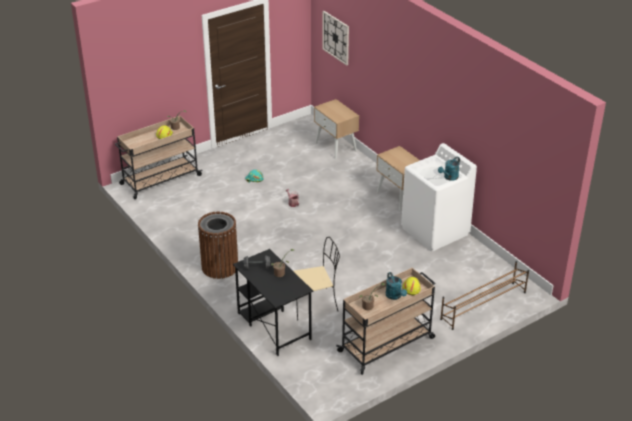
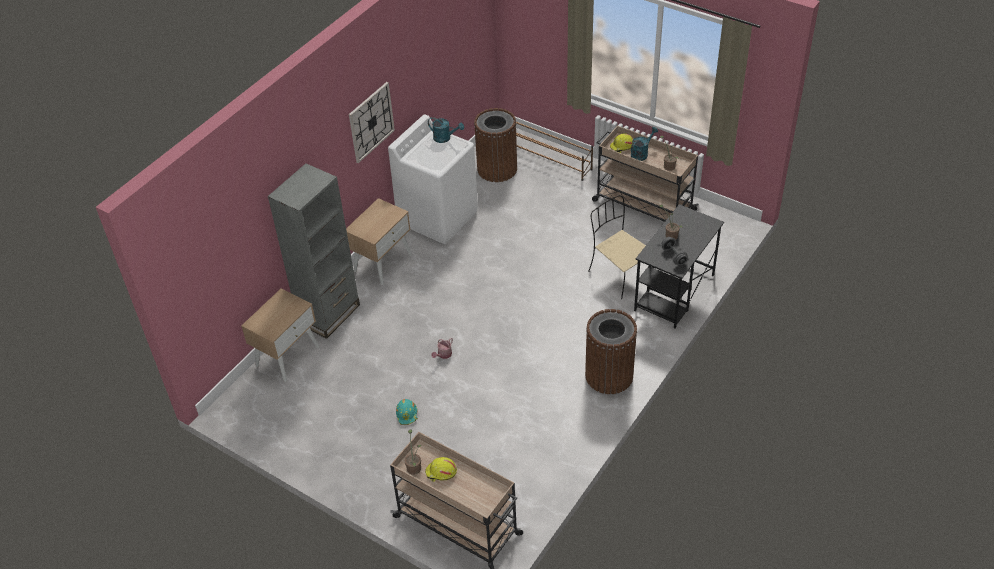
camera: 110 degrees left, 10 degrees up
wall clock [322,11,349,66] -> wall clock moved to [349,82,395,163]
none -> grey bookcase [268,163,360,339]
none -> brown trash can [474,108,517,182]

